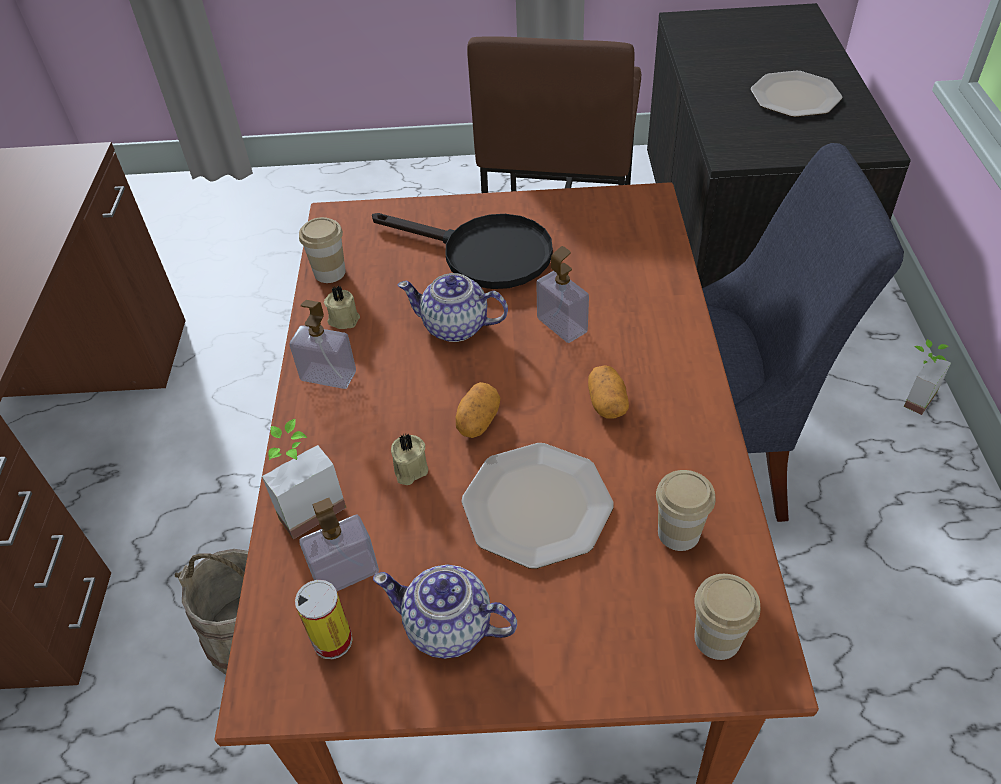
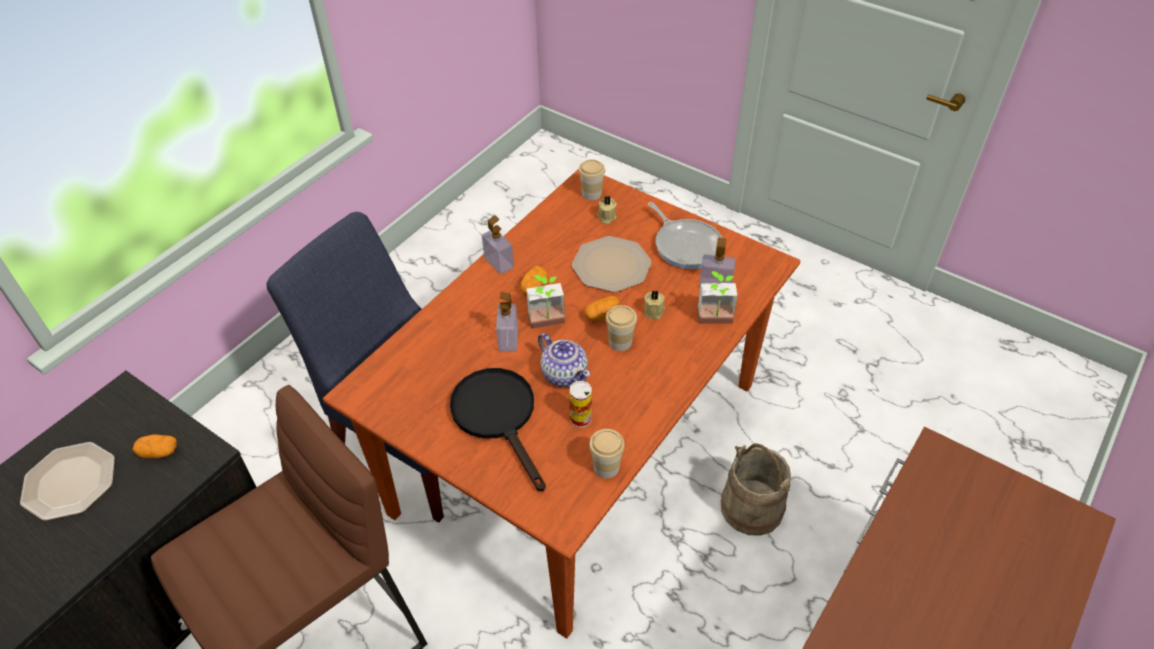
camera: 145 degrees left, 0 degrees up
soap dispenser [290,300,356,389] -> soap dispenser moved to [482,215,514,274]
can [295,580,353,659] -> can moved to [569,381,592,428]
beige candle [324,285,360,329] -> beige candle moved to [597,196,617,224]
teapot [373,565,517,659] -> frying pan [648,202,722,269]
cup [656,470,716,551] -> cup moved to [605,305,637,351]
potted plant [904,339,951,415] -> potted plant moved to [526,275,565,329]
none -> potato [133,434,177,458]

